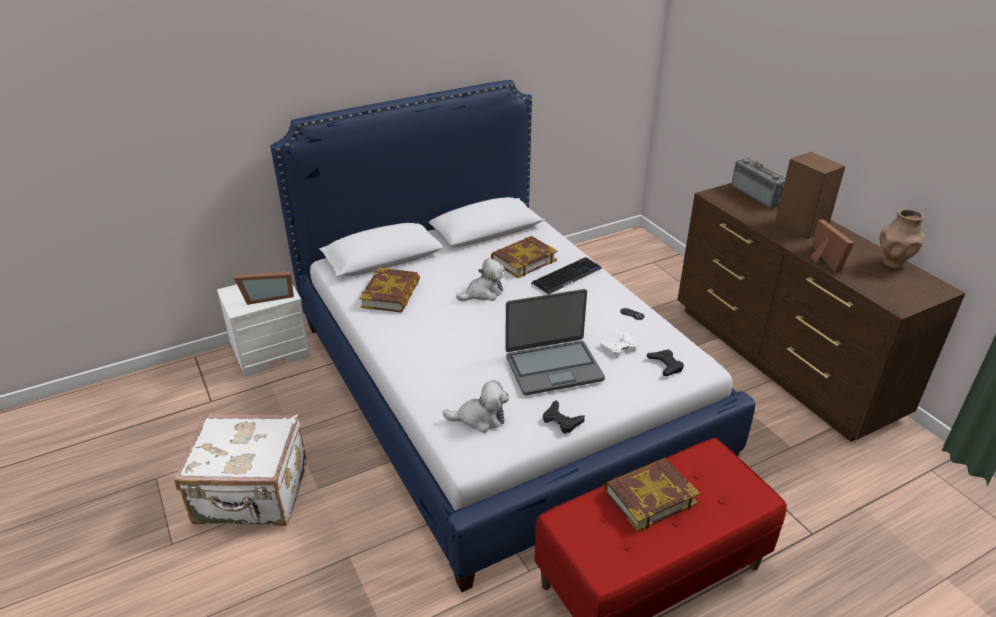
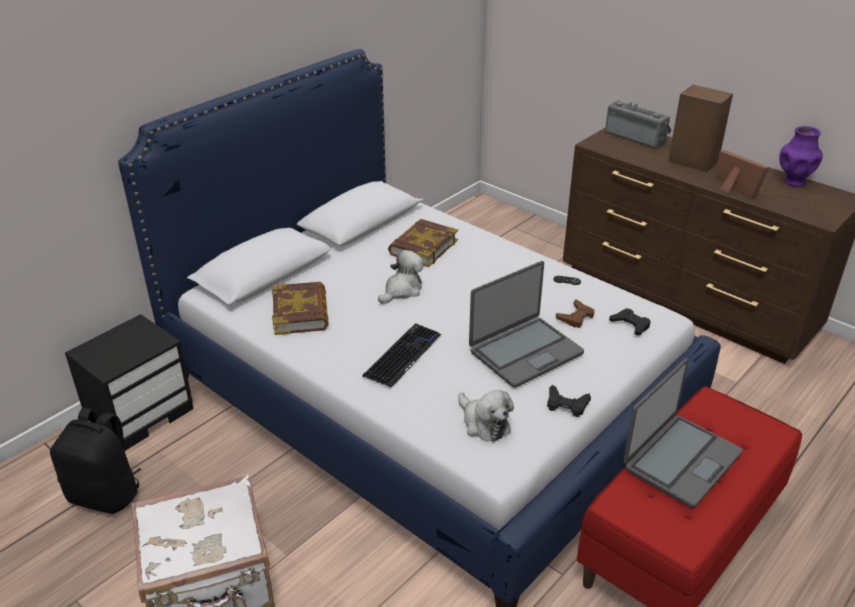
camera: 20 degrees left, 0 degrees up
white nightstand [217,284,311,377] -> black nightstand [65,314,194,451]
picture frame [234,272,294,305] -> none
plush toy [443,380,509,433] -> plush toy turned 75 degrees clockwise [458,390,514,442]
keyboard [531,257,602,295] -> keyboard moved to [363,323,441,388]
white game controller [600,332,637,357] -> brown game controller [556,299,595,328]
book [604,458,700,532] -> laptop [623,358,743,508]
brown vase [880,209,925,270] -> purple vase [779,126,823,187]
none -> black backpack [50,408,142,514]

